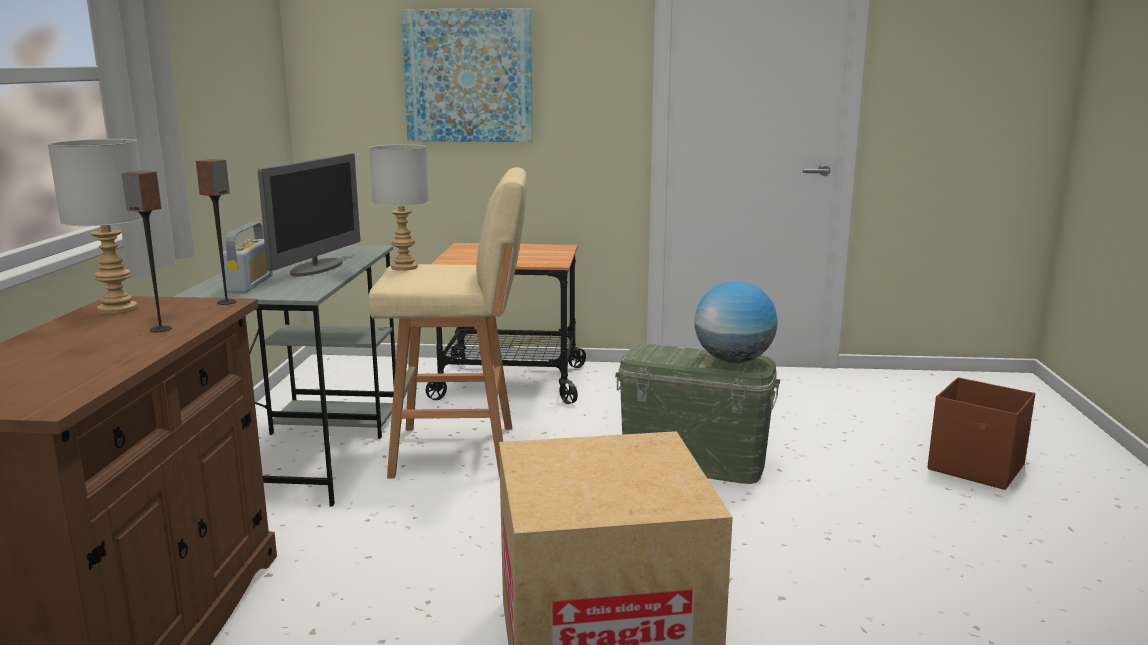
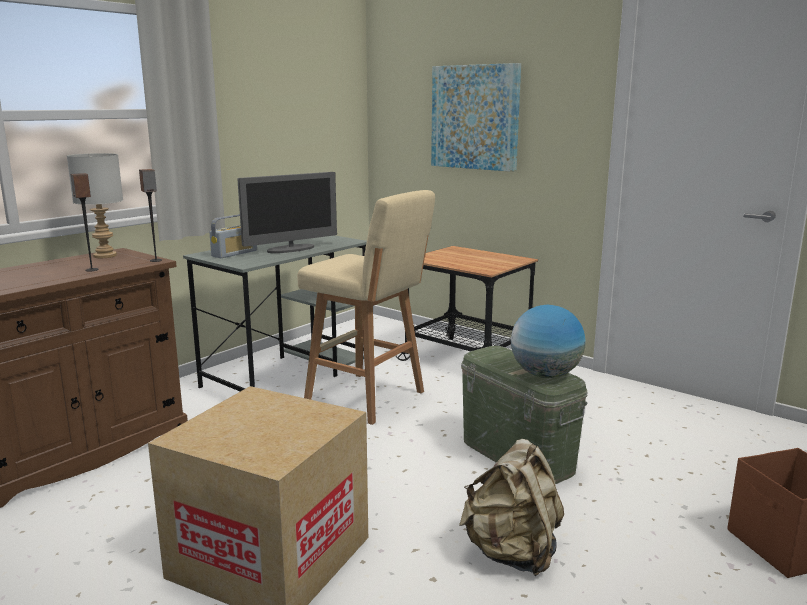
camera: 35 degrees right, 0 degrees up
grey table lamp [369,144,429,271] -> none
none -> beige backpack [459,439,564,576]

